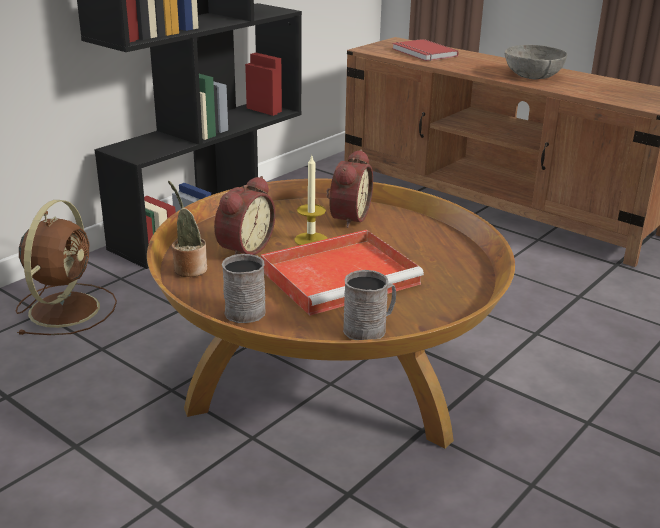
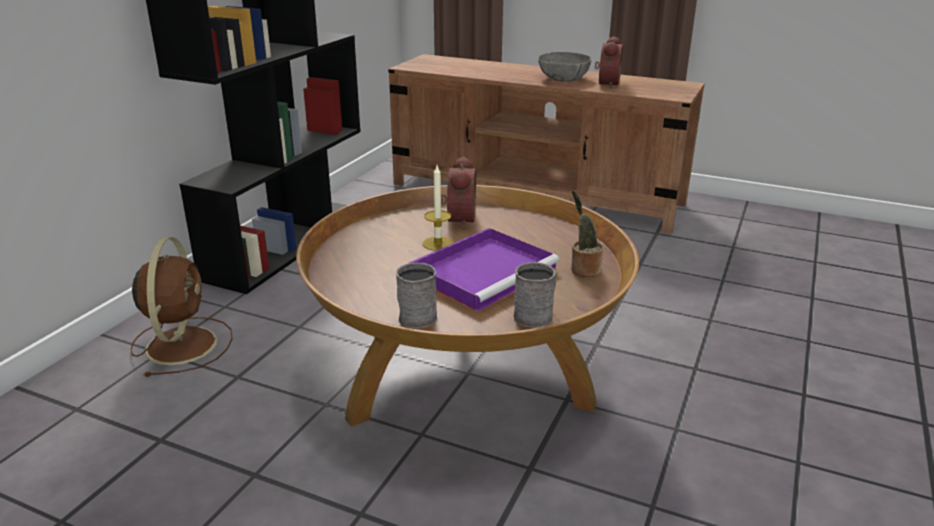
camera: 15 degrees left, 0 degrees up
potted plant [168,181,207,277] -> potted plant moved to [571,190,603,277]
alarm clock [214,176,275,255] -> alarm clock moved to [595,36,623,88]
red tray [261,230,424,316] -> purple tray [409,228,559,312]
red book [392,39,459,61] -> none

